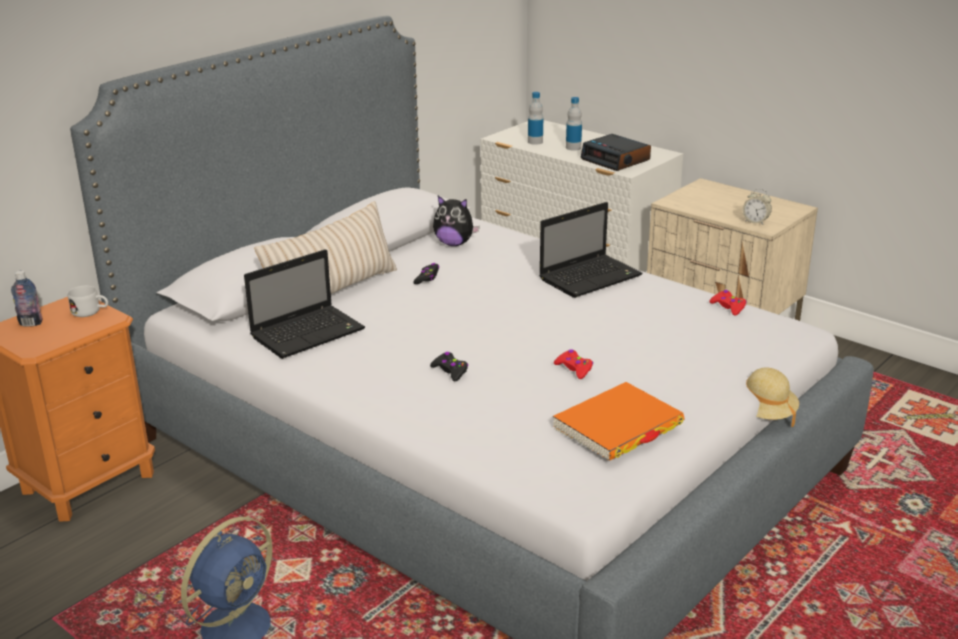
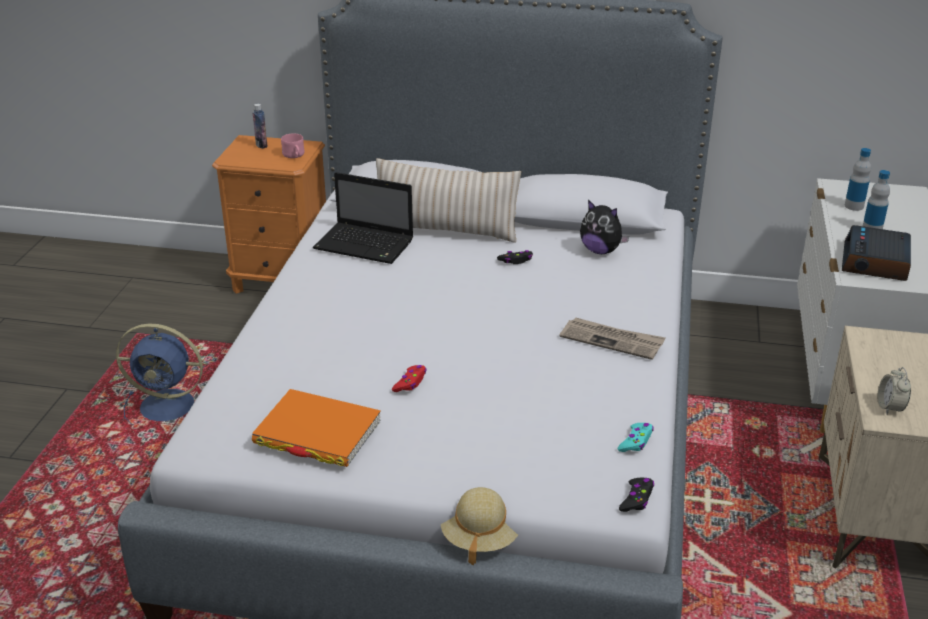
camera: 60 degrees right, 5 degrees up
white mug [67,286,108,317] -> pink mug [281,133,304,158]
black game controller [430,352,468,381] -> black game controller moved to [619,478,654,512]
plush toy [433,196,480,246] -> plush toy turned 45 degrees counterclockwise [580,200,629,254]
laptop [539,202,643,298] -> newspaper [560,318,666,360]
red game controller [709,290,747,316] -> turquoise game controller [618,423,654,452]

